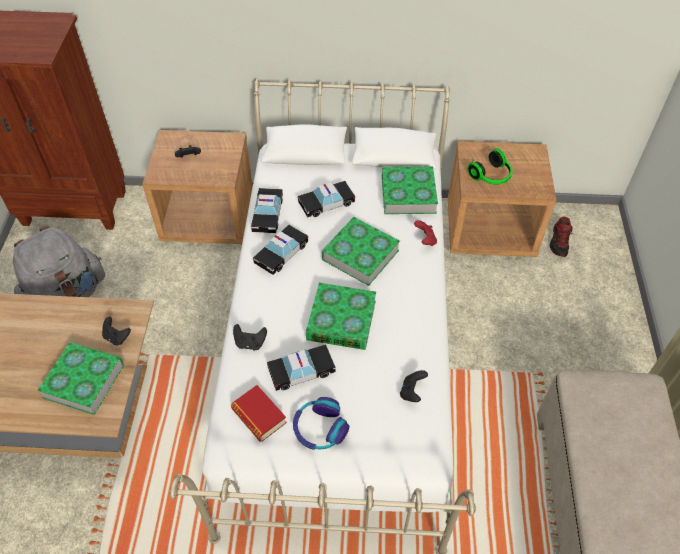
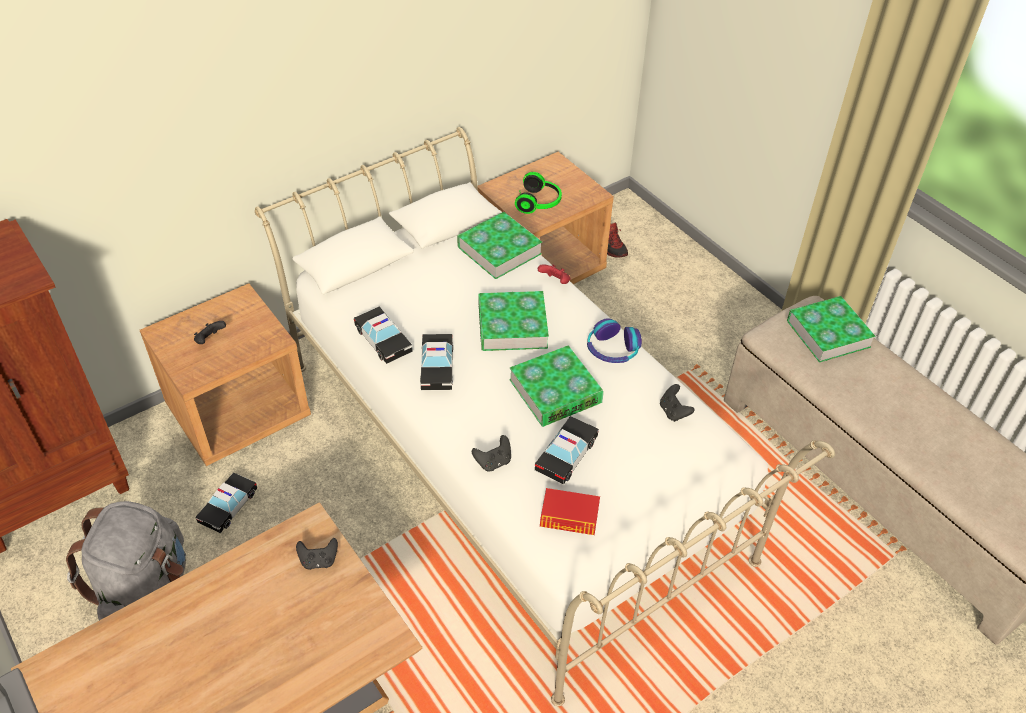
camera: 40 degrees left, 5 degrees down
book [37,342,124,415] -> book moved to [787,296,875,363]
headphones [293,397,349,450] -> headphones moved to [587,318,642,363]
toy car [298,181,355,217] -> toy car moved to [196,472,257,533]

